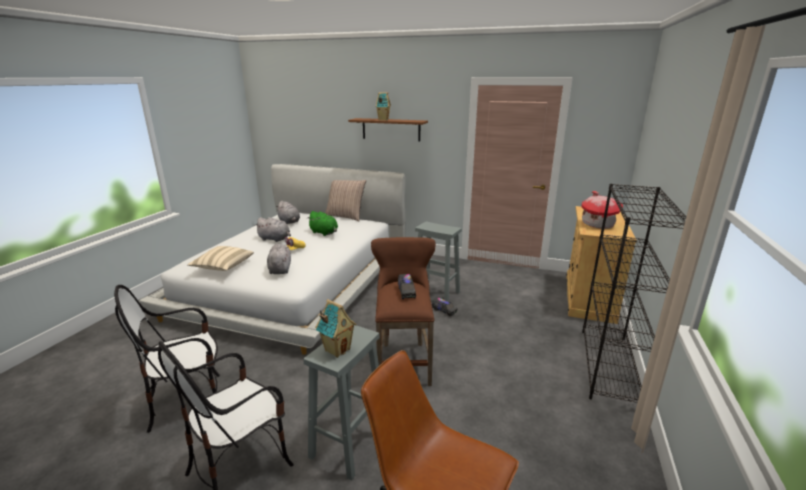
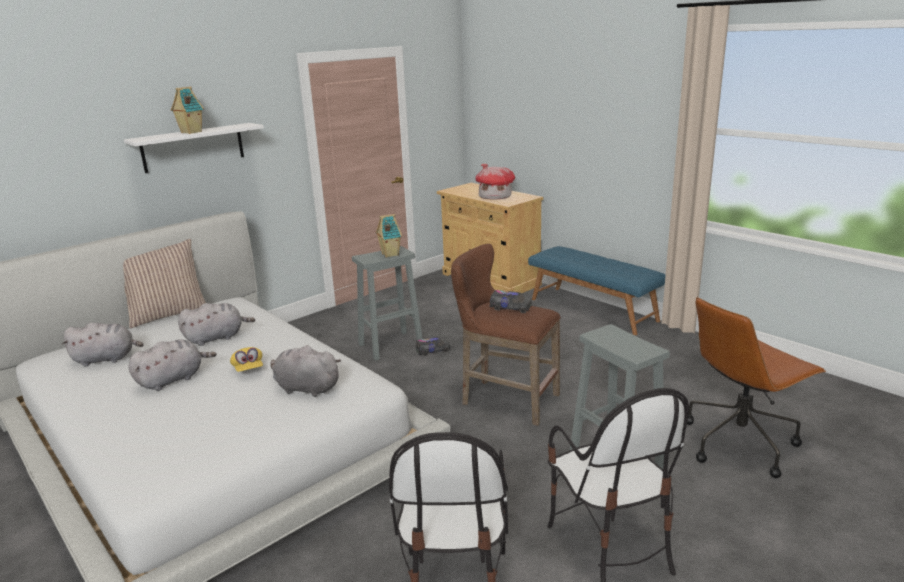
camera: 60 degrees left, 0 degrees up
beige pillow [187,246,254,271] -> none
green plush toy [308,211,338,236] -> grey plush toy [178,303,255,346]
toy house [315,299,357,358] -> toy house moved to [376,214,402,257]
brown shelf [348,118,428,142] -> white shelf [124,123,264,173]
black bookcase [582,184,686,403] -> blue bench [528,246,666,335]

